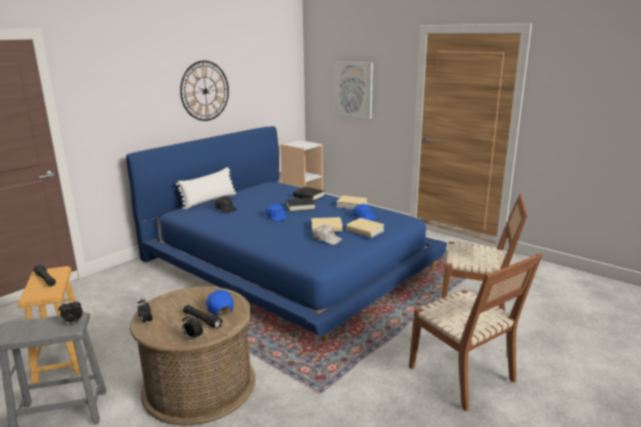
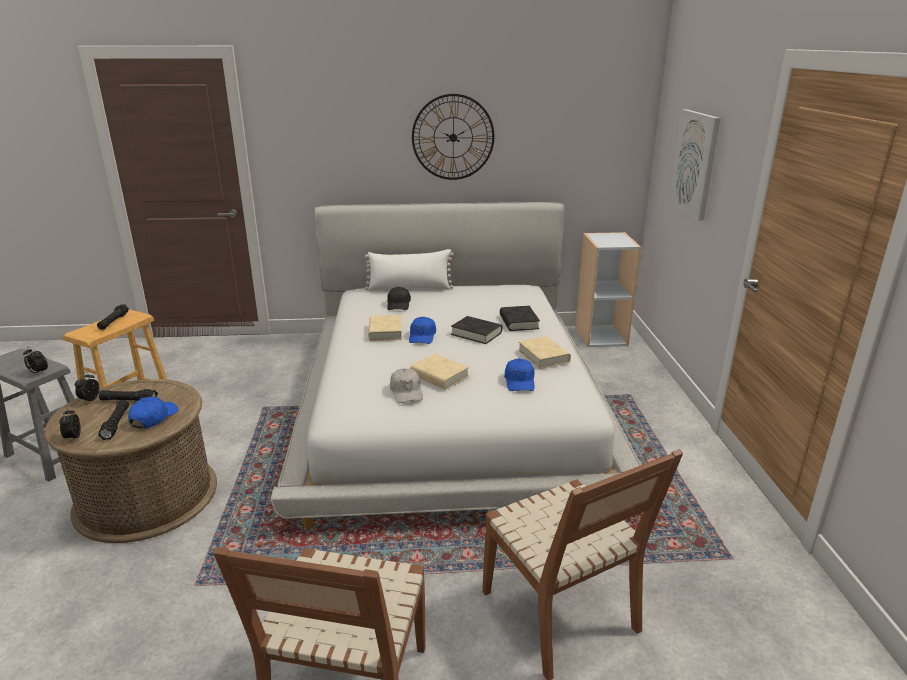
camera: 45 degrees right, 5 degrees up
blue bed [126,126,447,342] -> white bed [271,202,642,529]
beige book [346,218,385,238] -> beige book moved to [368,315,402,341]
none -> black flashlight [99,389,158,401]

